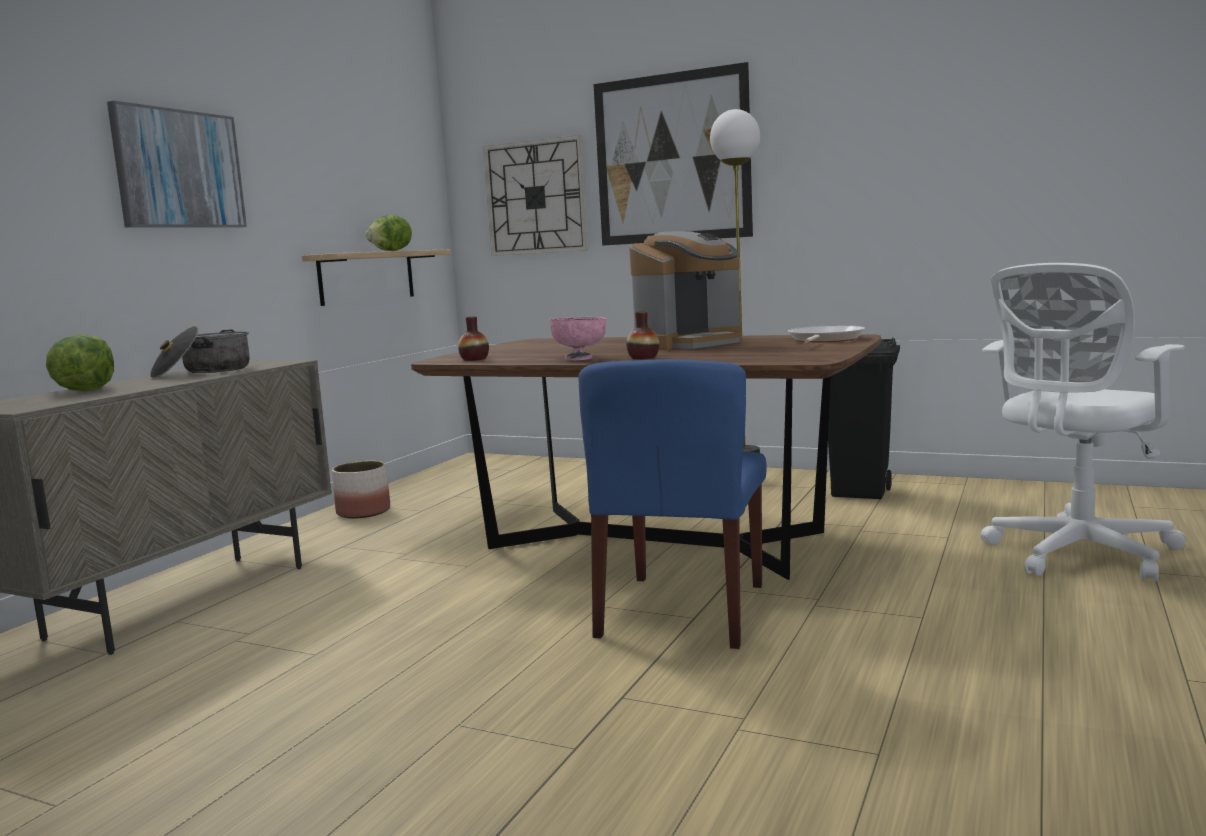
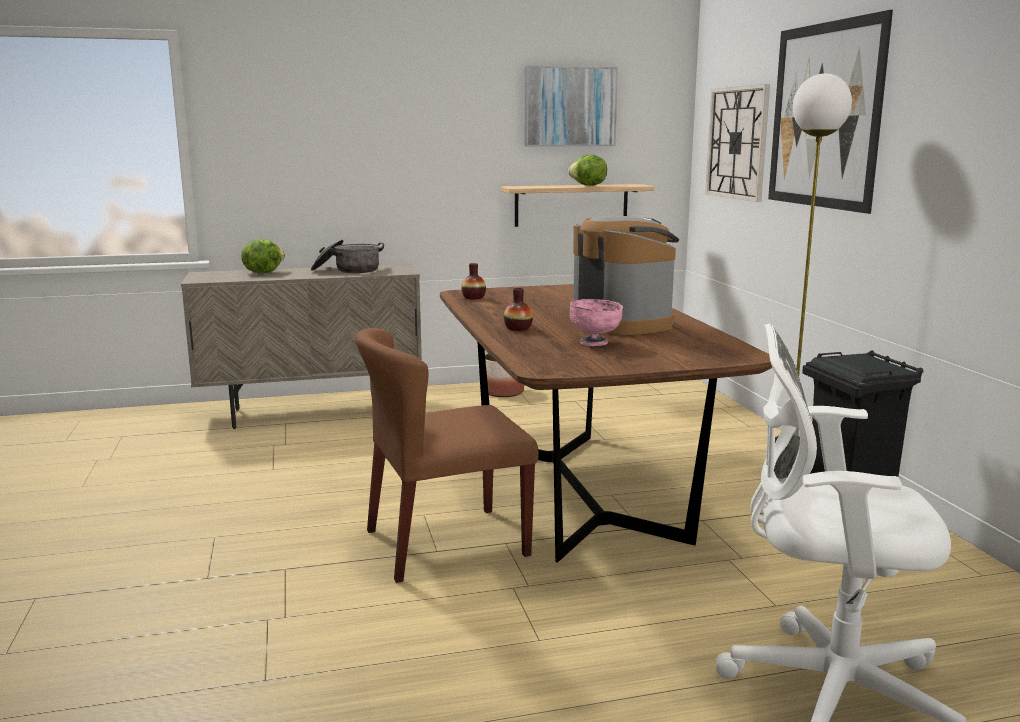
camera: 50 degrees right, 5 degrees up
picture [107,101,247,228] -> picture moved to [525,66,618,147]
pink bowl [549,317,607,360] -> pink bowl moved to [570,299,623,346]
blue chair [578,359,767,649] -> brown chair [355,328,539,583]
coffee machine [629,231,741,350] -> coffee machine turned 135 degrees counterclockwise [573,216,679,335]
frying pan [788,325,865,342] -> none

